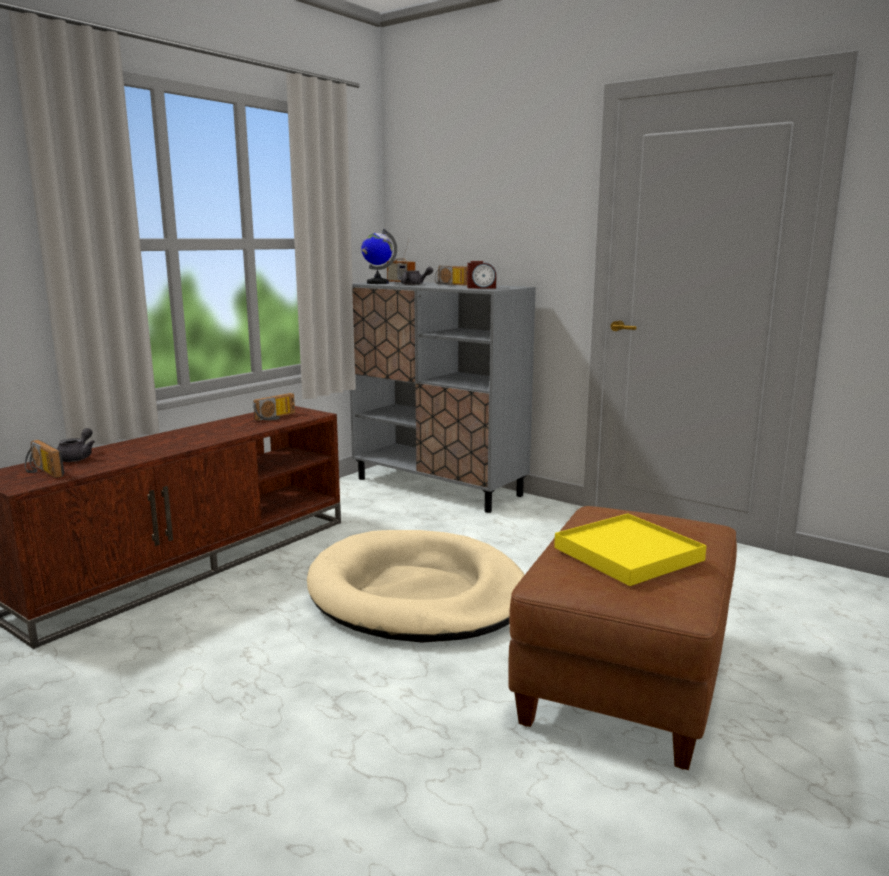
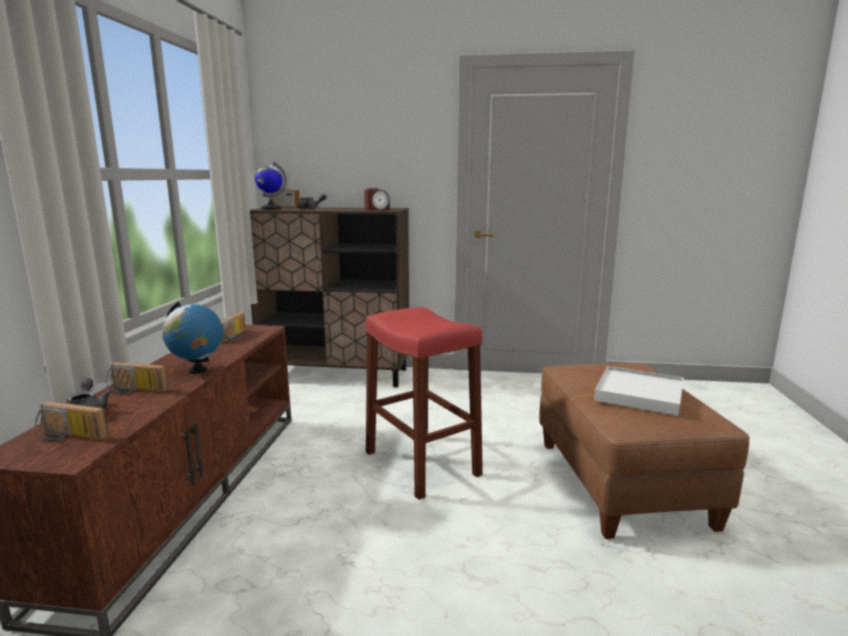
camera: 30 degrees left, 0 degrees up
beige dog bed [307,530,525,643] -> red stool [365,307,483,500]
grey cabinet [350,281,536,513] -> brown cabinet [250,207,409,387]
radio [435,266,467,286] -> radio moved to [106,362,168,394]
yellow tray [554,513,707,586] -> white tray [594,366,684,416]
none -> globe [162,302,223,374]

